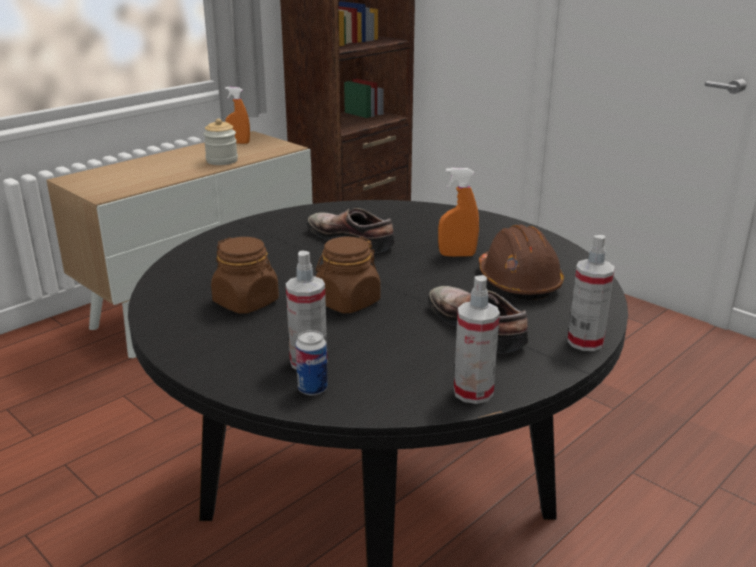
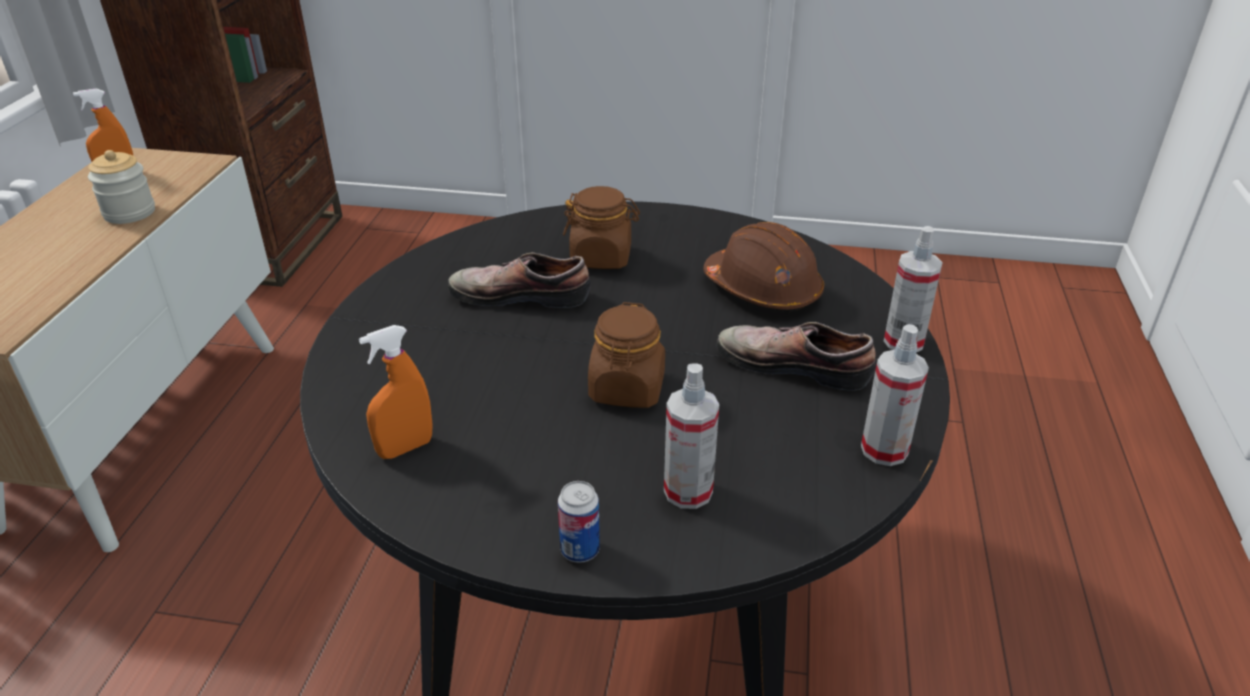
camera: 35 degrees left, 10 degrees up
brown jar [211,237,279,314] -> brown jar moved to [563,186,640,269]
can [295,330,328,396] -> can moved to [558,481,600,563]
orange spray bottle [438,168,479,257] -> orange spray bottle moved to [359,325,433,459]

